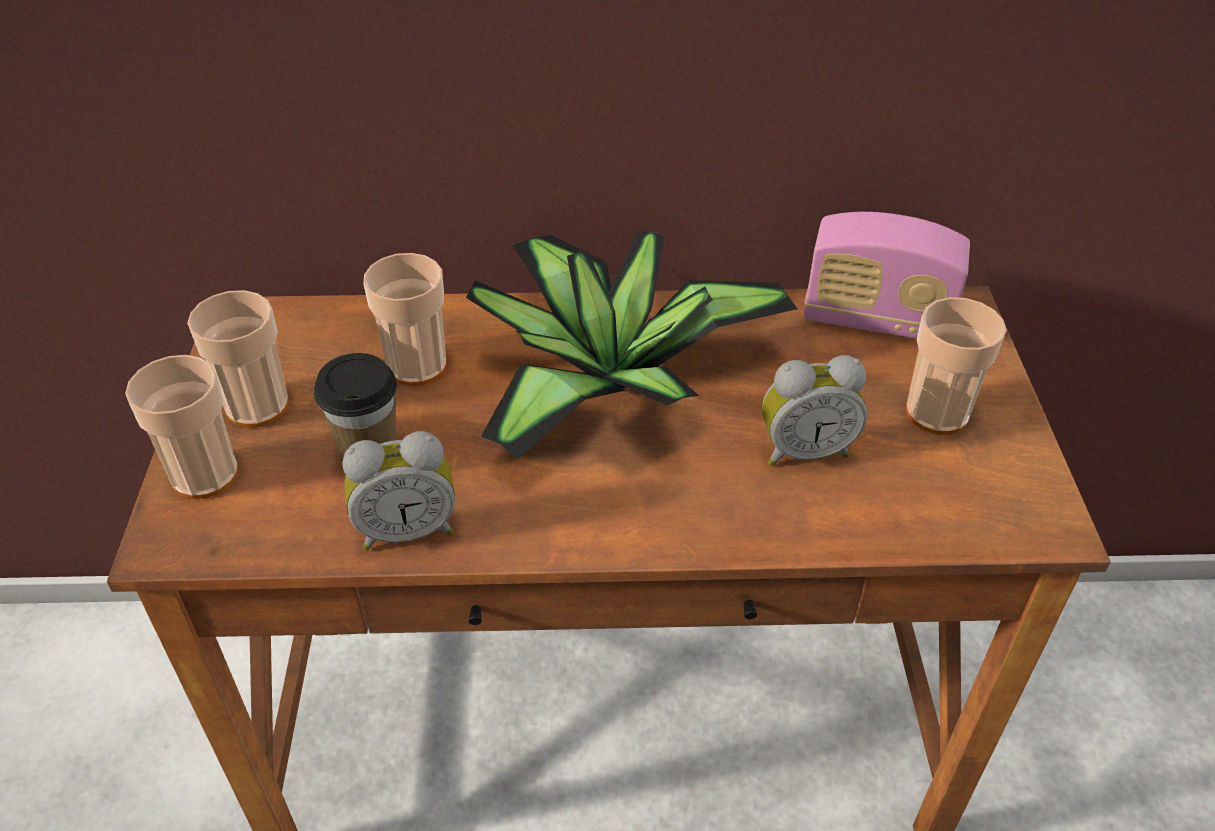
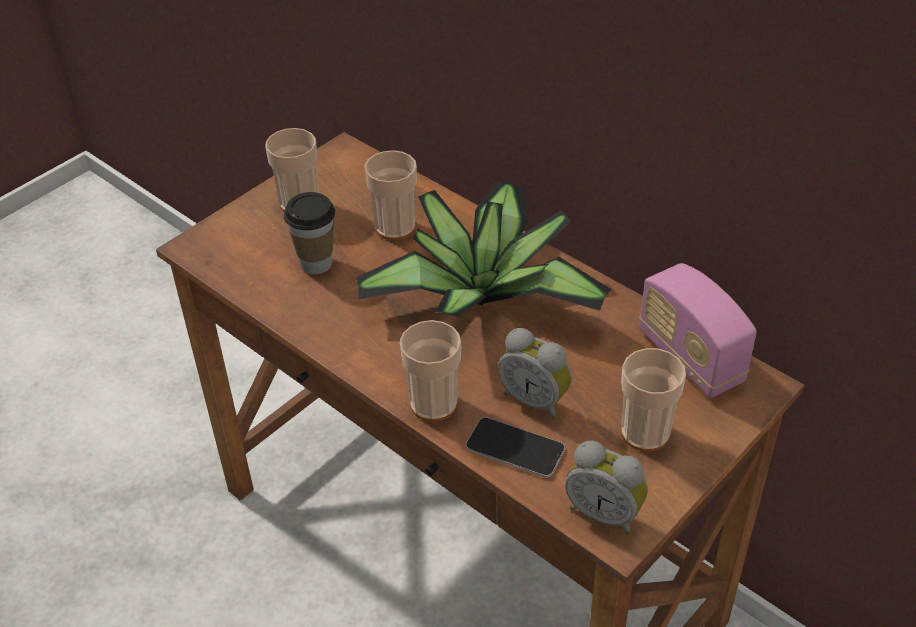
camera: 45 degrees right, 0 degrees up
cup [125,355,238,499] -> cup moved to [400,320,461,422]
alarm clock [342,431,455,550] -> alarm clock moved to [565,441,648,535]
none -> phone [466,417,565,478]

